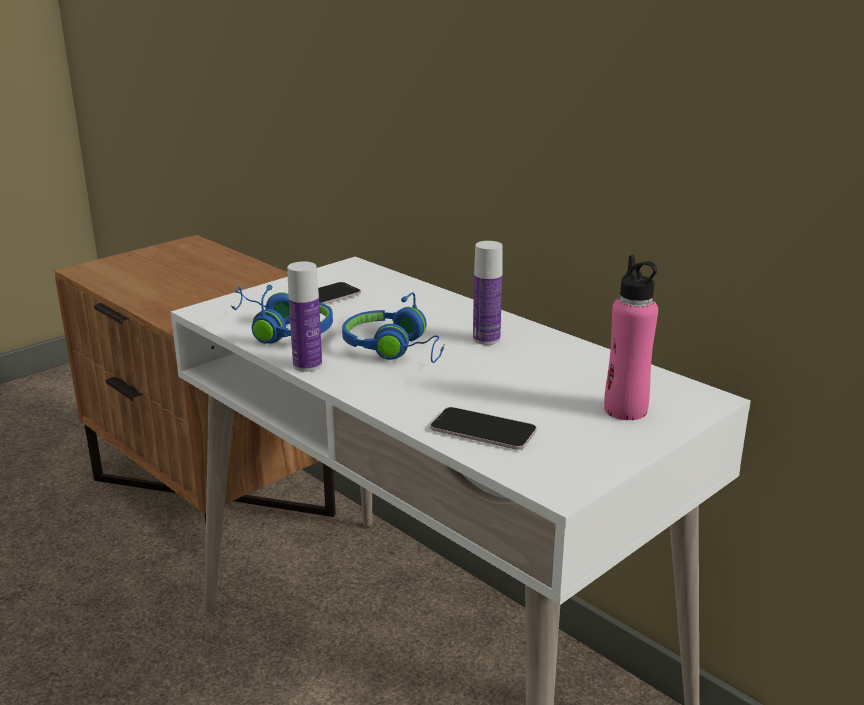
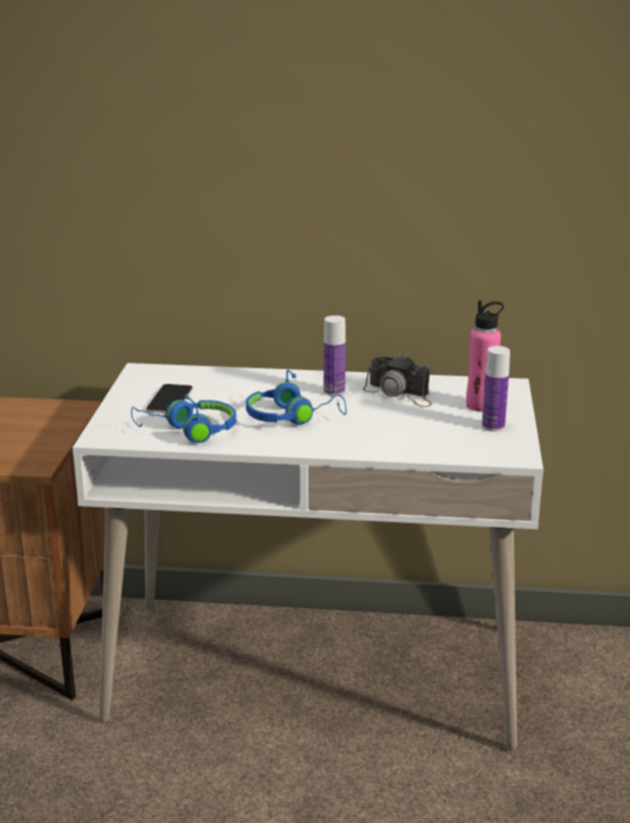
camera: 40 degrees left, 0 degrees up
bottle [287,261,322,372] -> bottle moved to [482,346,510,432]
phone [430,407,537,450] -> none
none -> camera [363,354,432,407]

